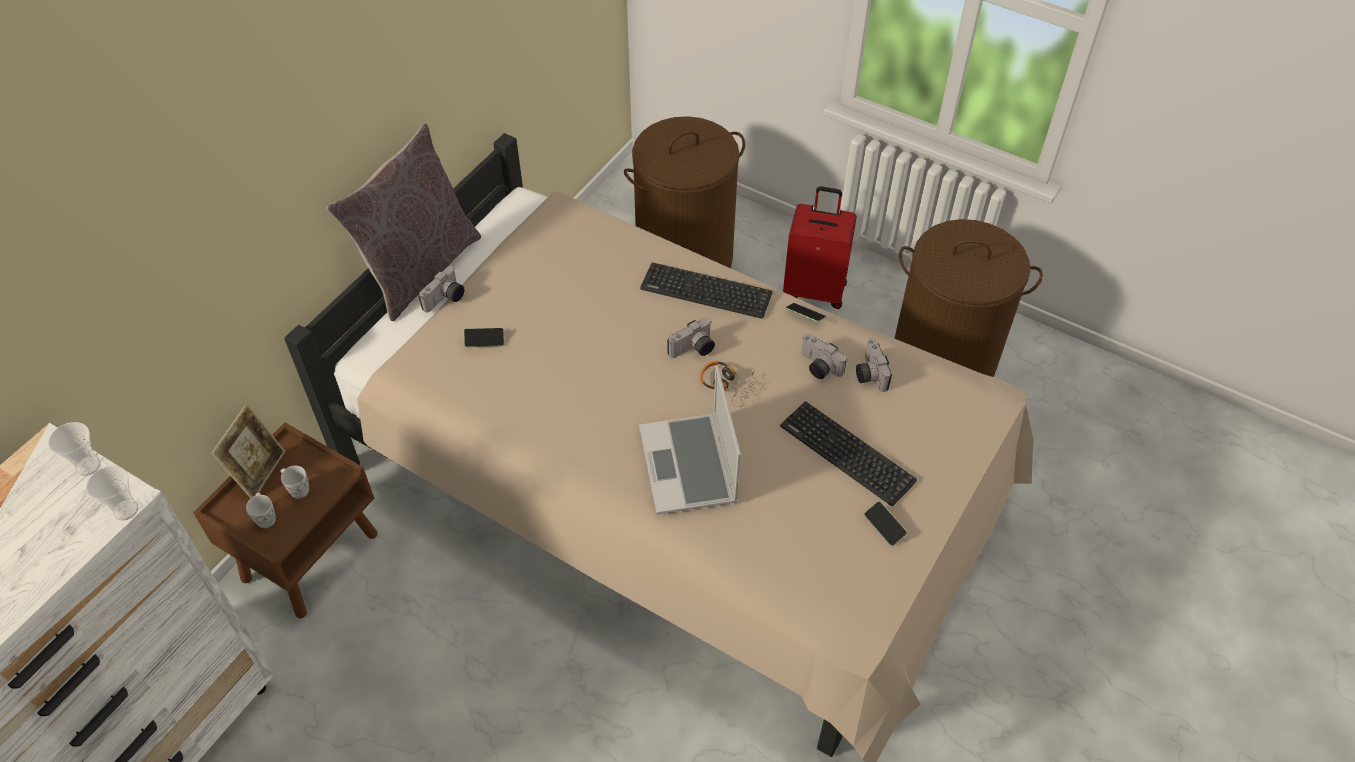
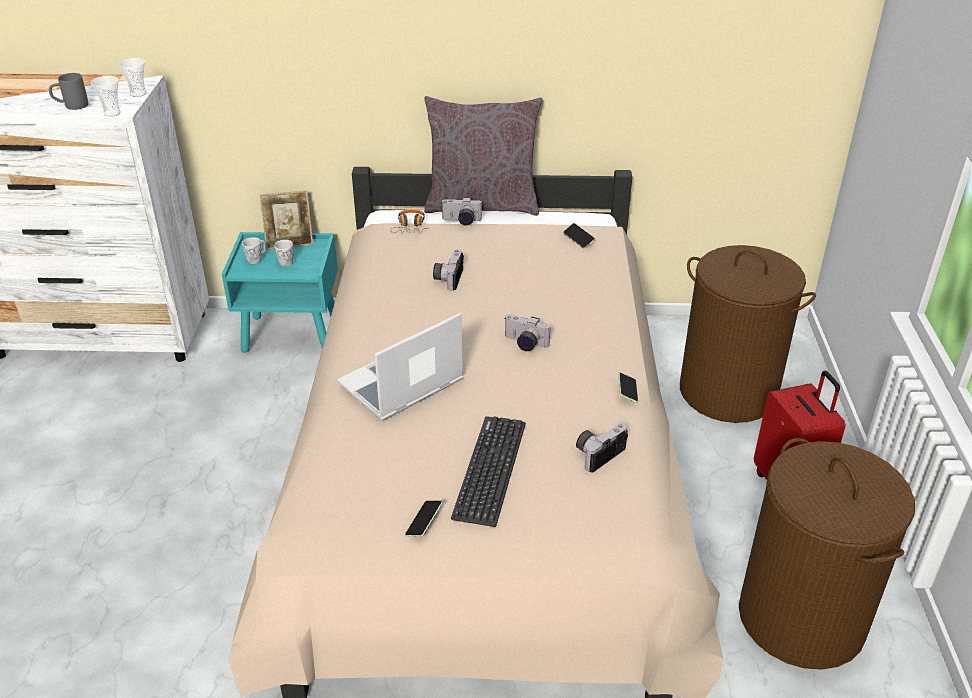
camera: 60 degrees right, 15 degrees down
brown nightstand [193,422,377,618] -> turquoise nightstand [222,232,338,352]
phone [464,328,504,347] -> phone moved to [563,223,595,248]
keyboard [640,262,773,319] -> none
headphones [700,361,758,407] -> headphones moved to [390,209,429,234]
camera [802,334,847,379] -> camera moved to [433,249,464,291]
none -> grey mug [49,73,89,110]

